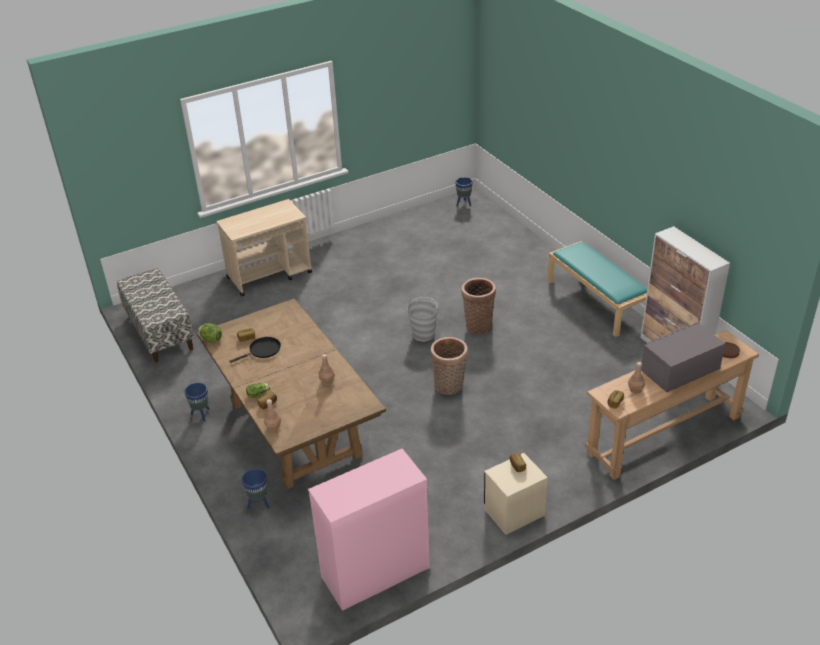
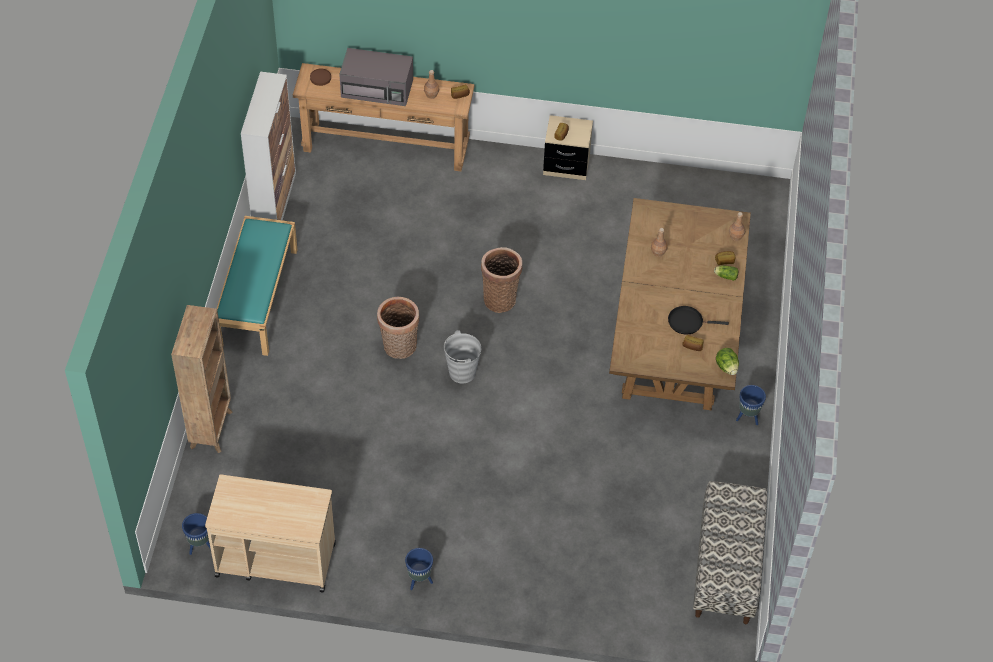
camera: 145 degrees left, 15 degrees up
beige cart [216,199,312,297] -> beige cart moved to [205,474,336,593]
blue planter [241,469,269,509] -> blue planter moved to [405,548,433,590]
pink dresser [308,449,430,611] -> none
none -> brown bookcase [171,305,233,453]

